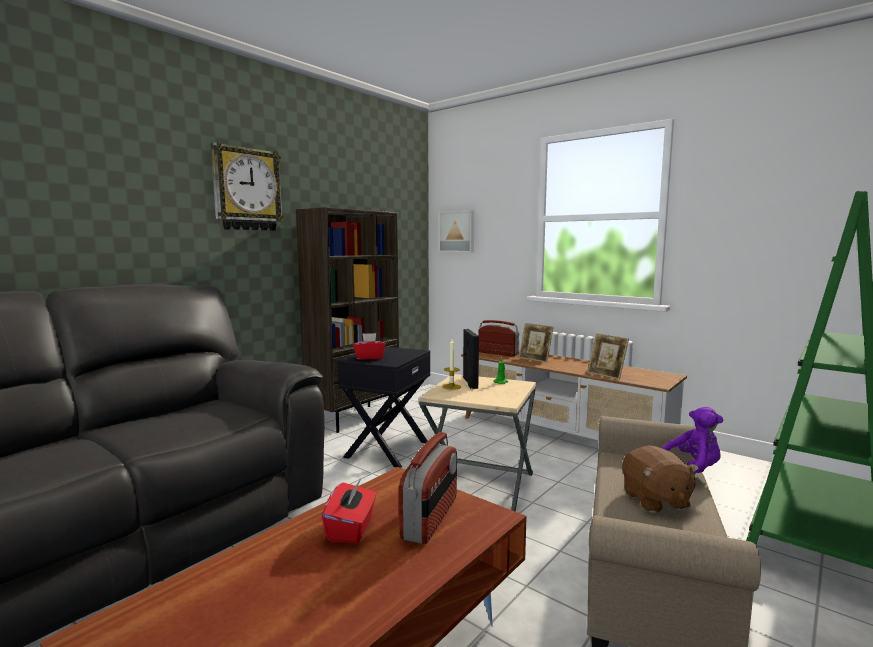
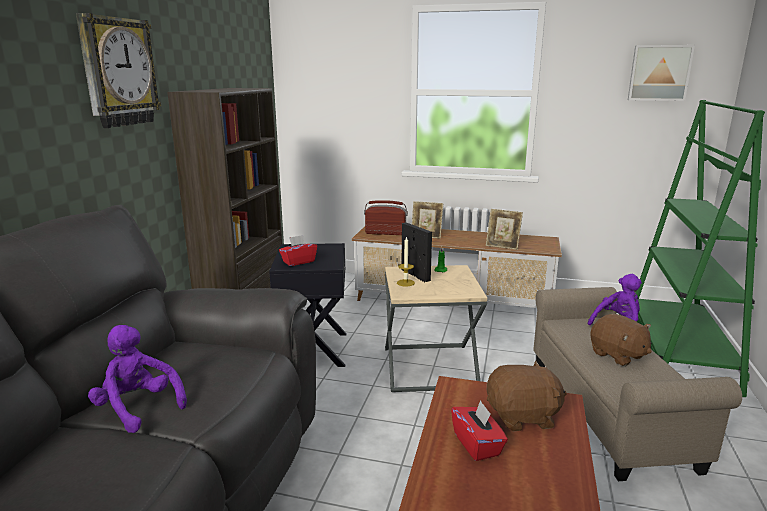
camera: 25 degrees left, 10 degrees up
radio [399,432,457,544] -> brown plush toy [487,361,567,431]
picture [439,210,474,253] -> picture moved to [628,45,695,101]
none -> purple plush toy [88,325,187,433]

